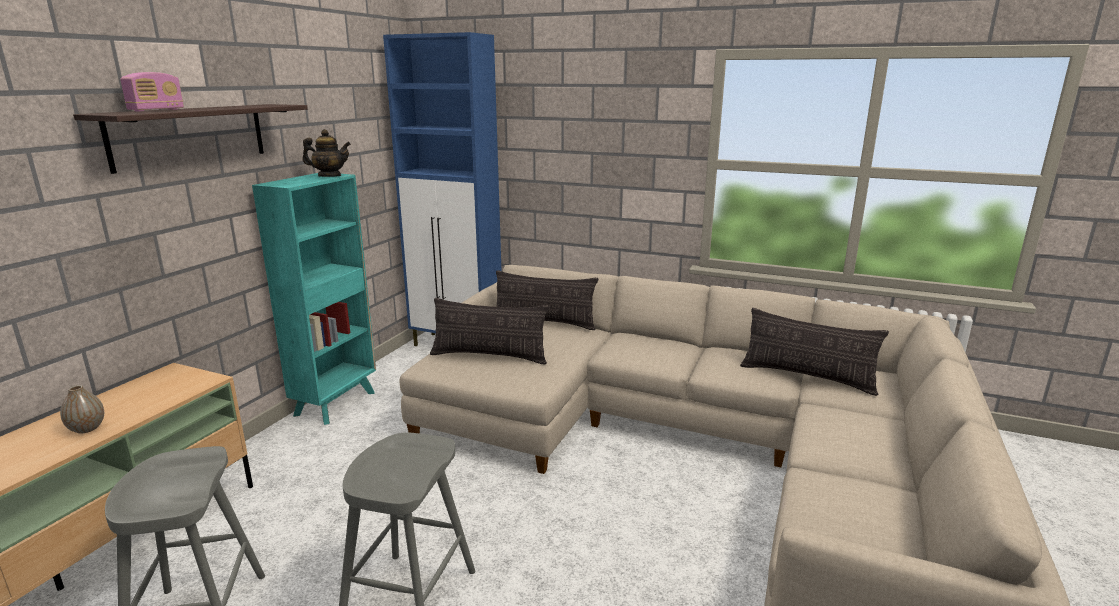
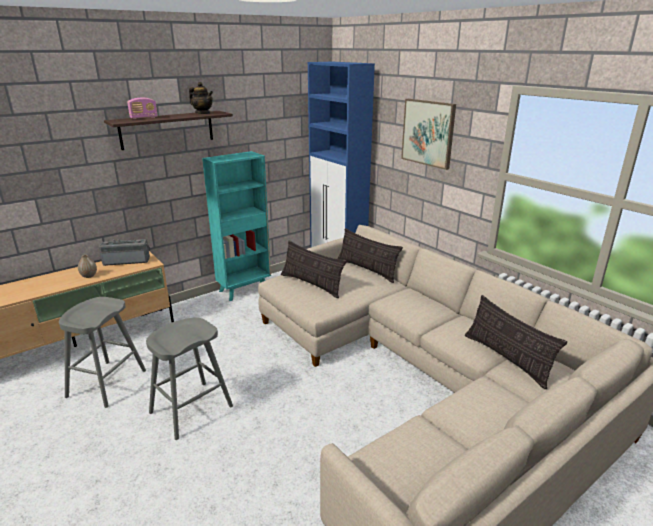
camera: 30 degrees right, 5 degrees up
teapot [302,129,351,177] -> teapot moved to [189,82,213,114]
none -> radio [99,239,150,266]
none -> picture [401,99,456,170]

